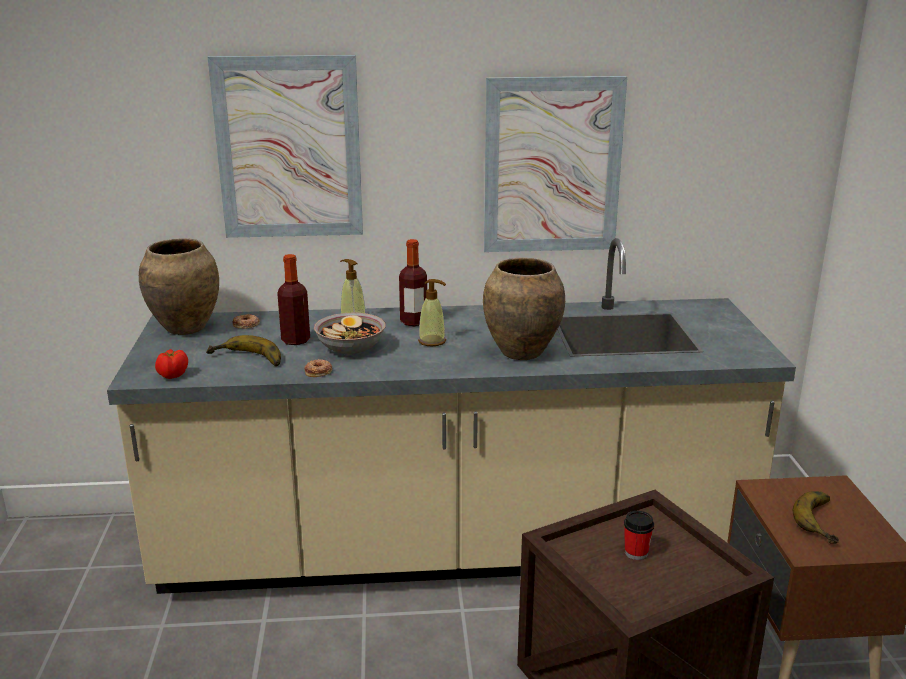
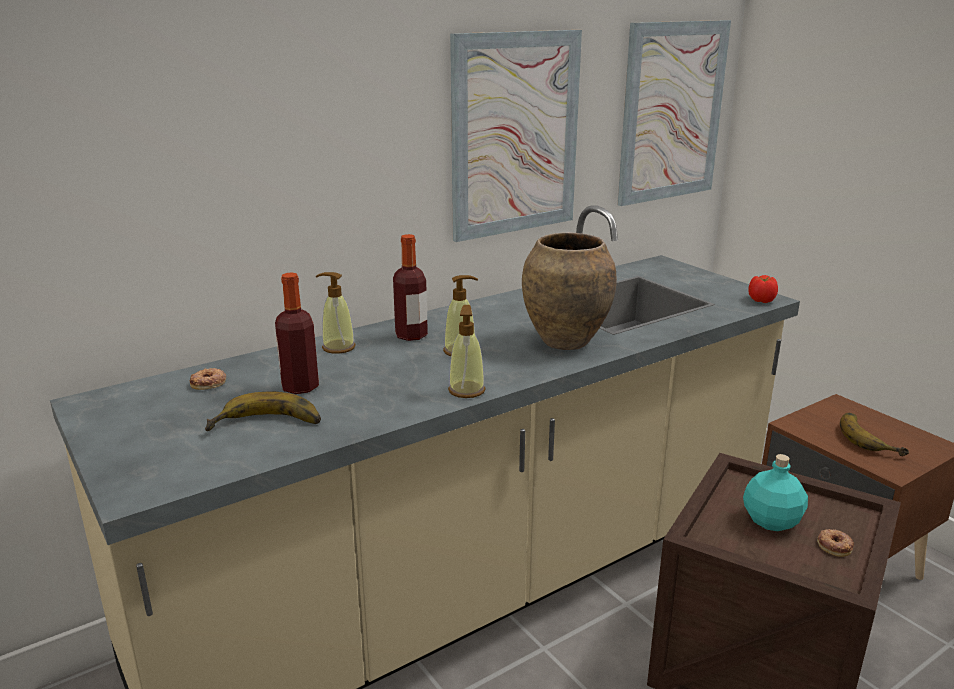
camera: 30 degrees left, 0 degrees up
brown vase [139,238,219,335] -> none
tomato [155,349,188,379] -> tomato moved to [748,275,778,303]
picture [208,55,363,238] -> picture moved to [618,20,731,206]
donut [304,359,332,377] -> donut moved to [817,529,854,557]
bowl [314,312,385,354] -> none
cup [624,511,654,560] -> turquoise bottle [743,454,808,531]
none -> soap dispenser [448,305,486,398]

